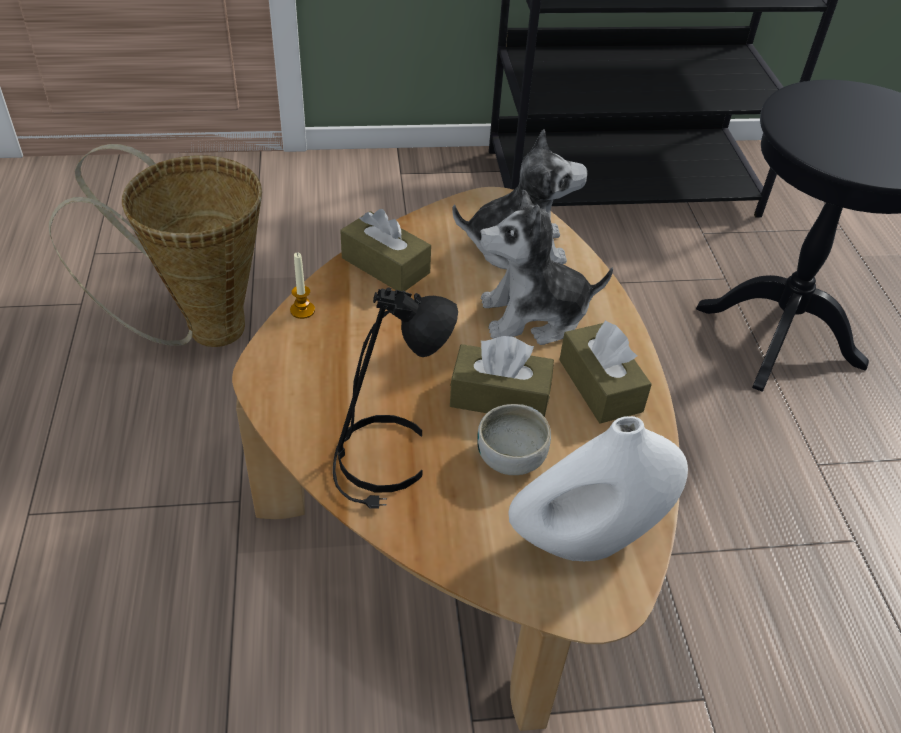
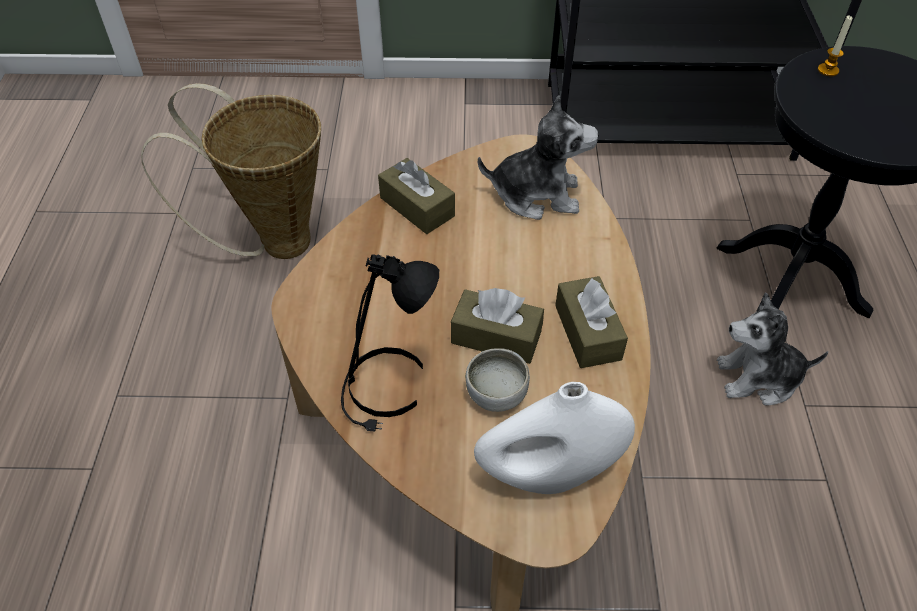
camera: 10 degrees right, 5 degrees up
candle [290,253,315,319] -> candle moved to [818,15,852,76]
plush toy [479,189,613,345] -> plush toy moved to [717,292,828,406]

